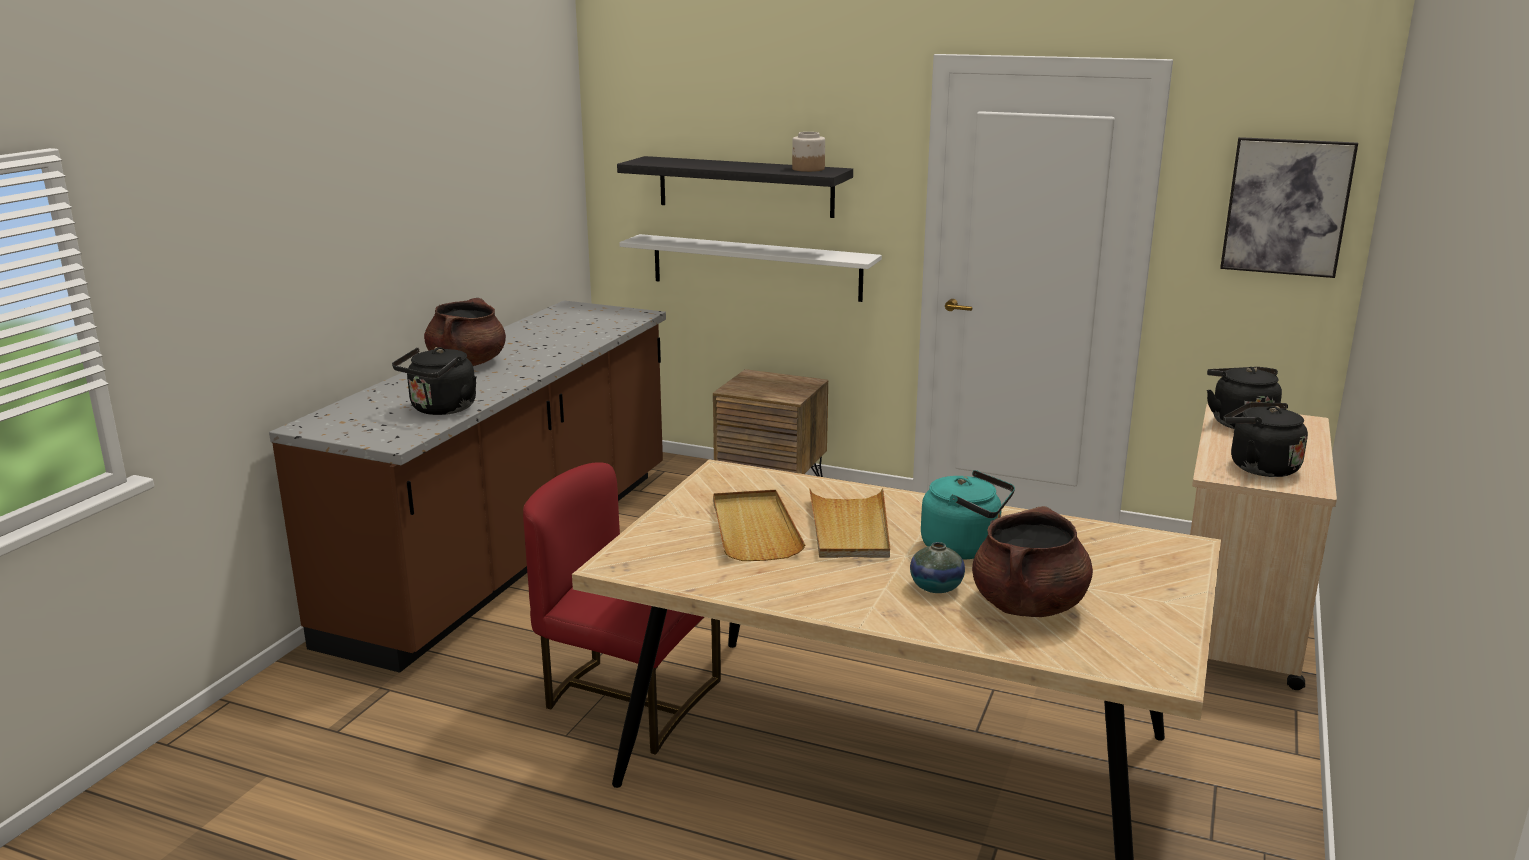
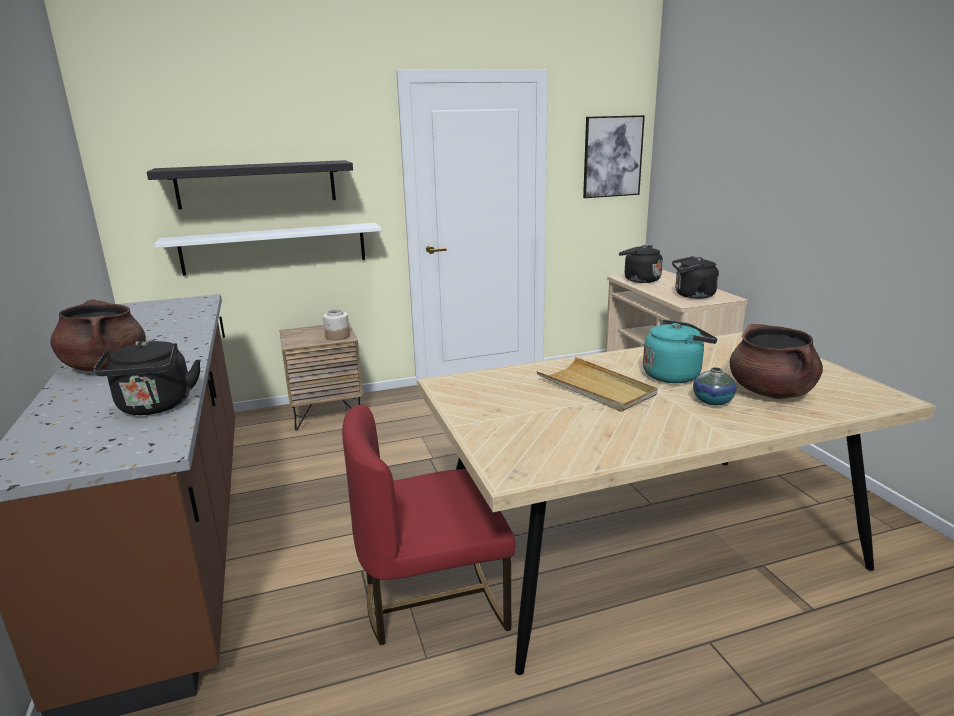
camera: 40 degrees left, 0 degrees up
beige tray [713,490,805,561] -> none
jar [792,132,825,172] -> jar moved to [323,309,350,340]

